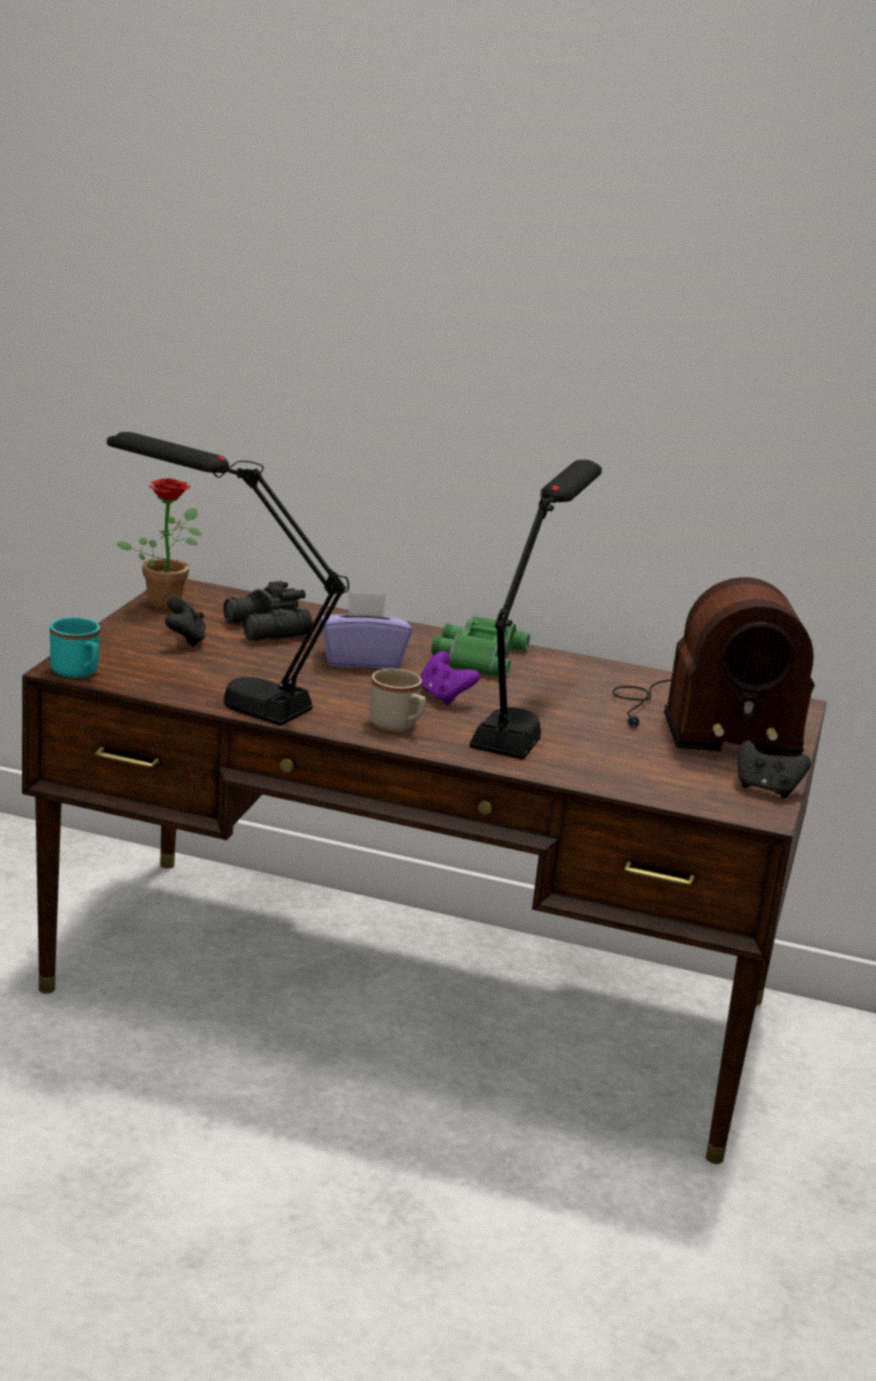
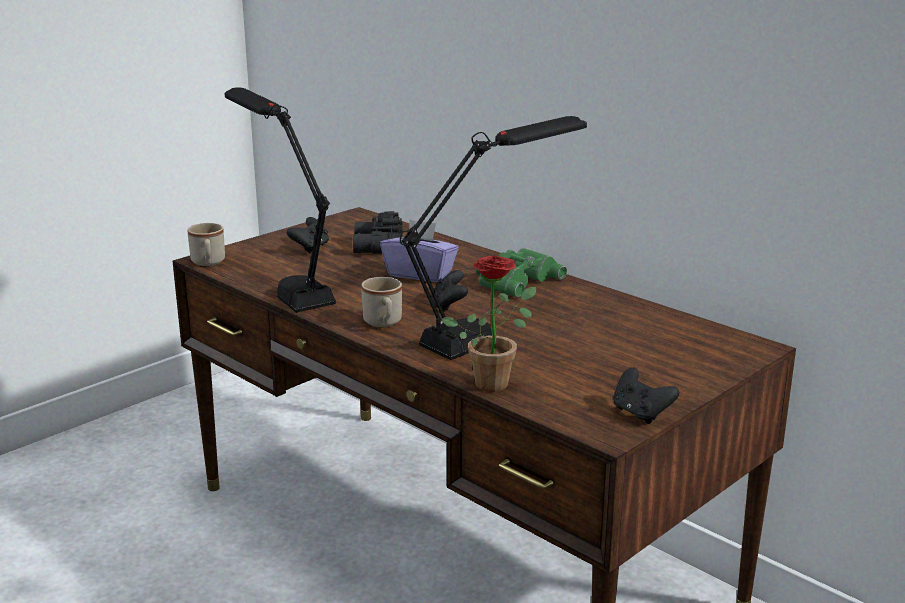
camera: 30 degrees right, 0 degrees up
turquoise mug [50,617,100,678] -> beige mug [187,223,225,266]
potted plant [116,478,201,610] -> potted plant moved to [441,256,536,392]
purple game controller [420,651,480,705] -> black game controller [432,270,468,312]
radio [613,577,815,757] -> none

